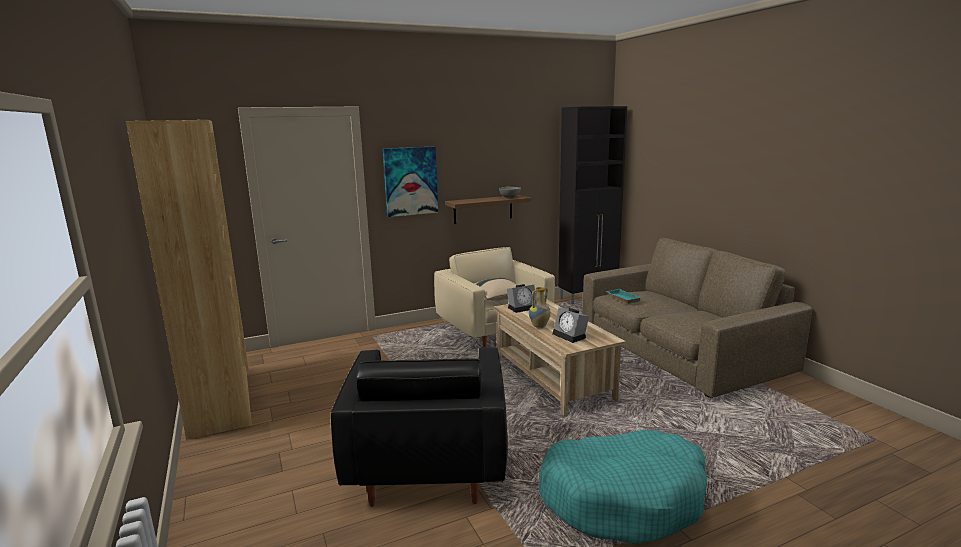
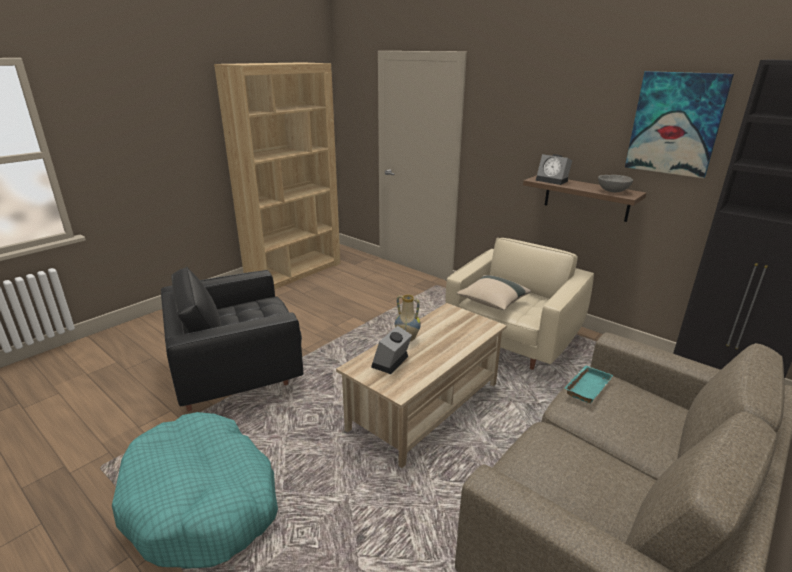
camera: 65 degrees right, 10 degrees up
picture [383,146,438,217] -> picture moved to [625,71,734,178]
alarm clock [507,284,536,313] -> alarm clock moved to [536,154,572,185]

